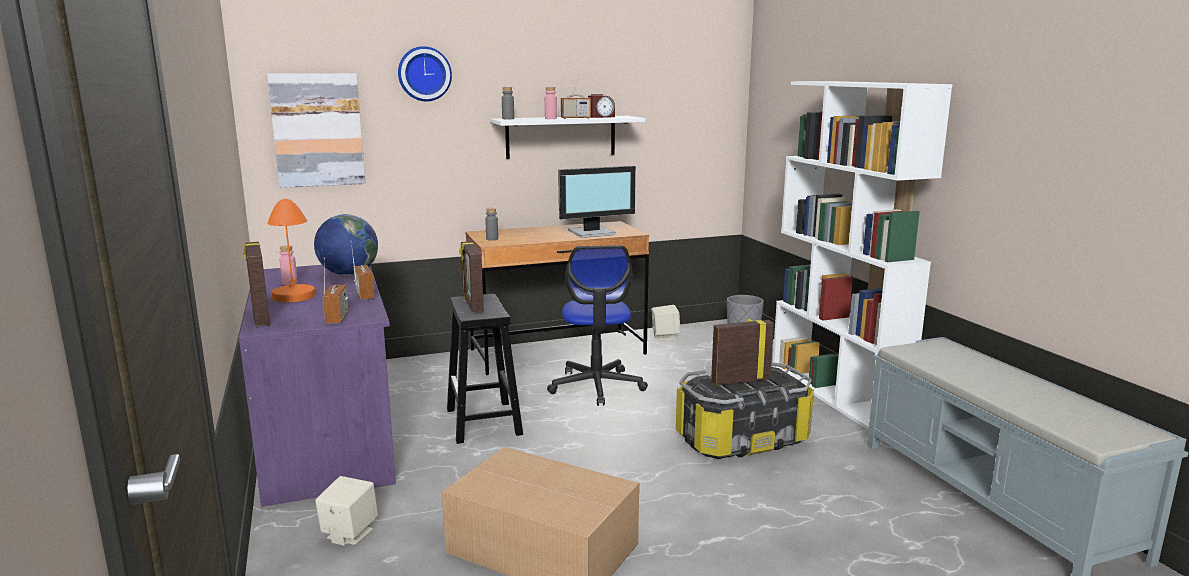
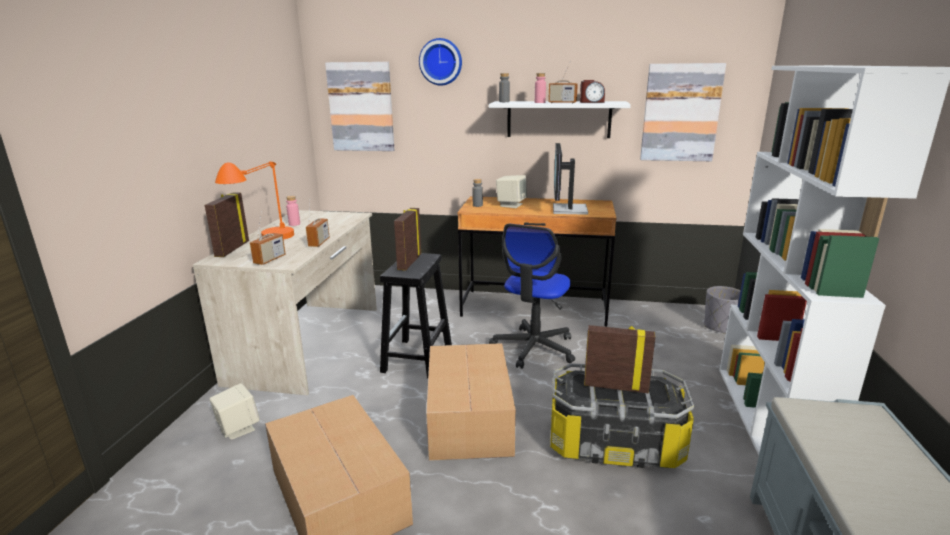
camera: 30 degrees right, 5 degrees up
purple desk [239,265,396,507] -> beige desk [193,210,377,395]
globe [314,214,378,275] -> none
monitor [558,166,636,238] -> monitor turned 90 degrees clockwise [553,143,588,215]
beige speaker [651,305,680,340] -> beige speaker moved to [496,175,527,208]
none -> cardboard box [426,343,516,461]
none -> picture [640,63,726,161]

